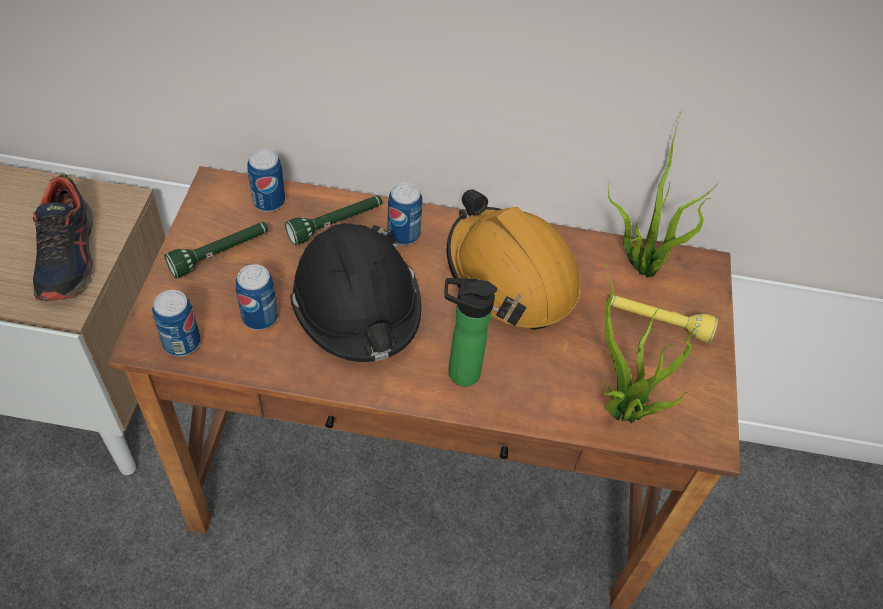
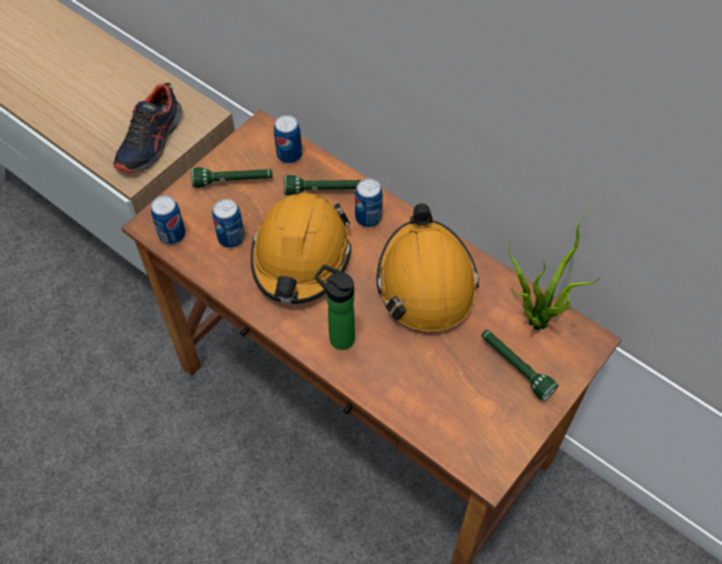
camera: 35 degrees right, 5 degrees up
black hard hat [290,223,421,362] -> orange hard hat [250,193,351,304]
potted plant [602,262,700,423] -> none
yellow flashlight [610,295,718,343] -> green flashlight [481,330,559,401]

